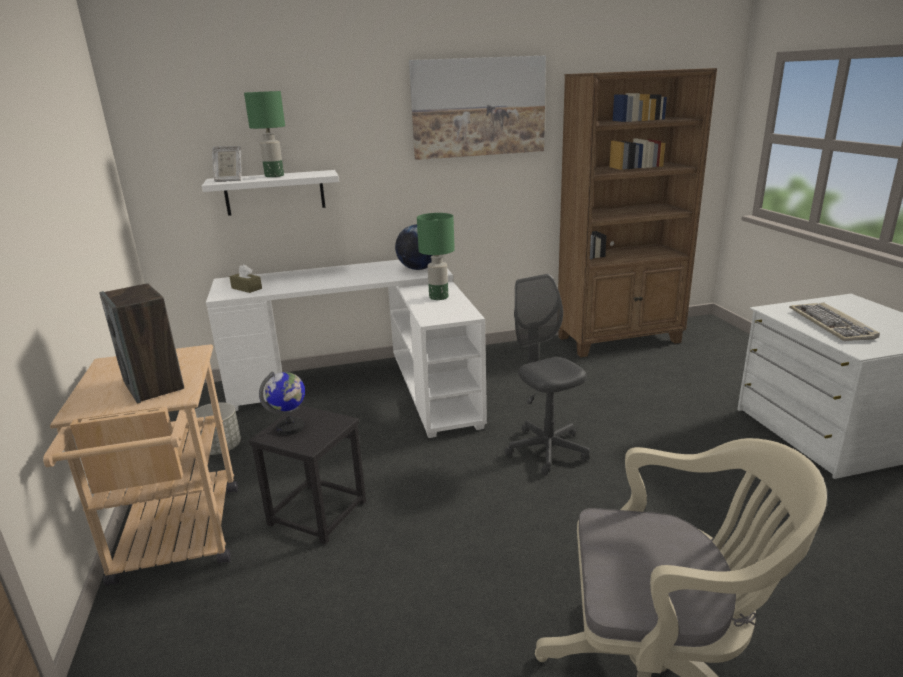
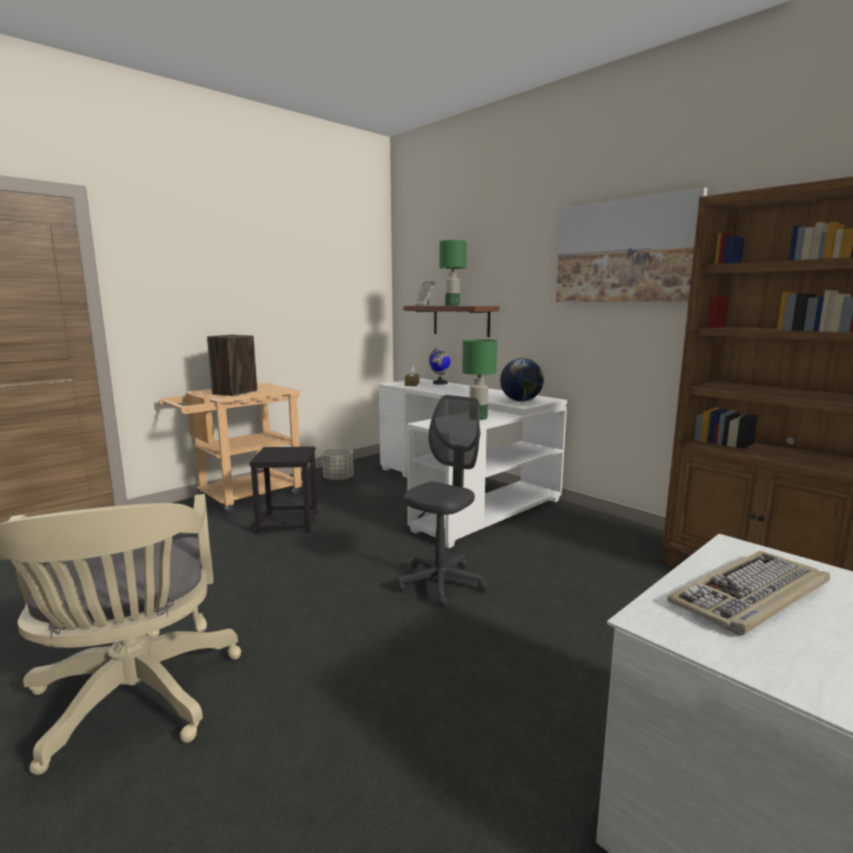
camera: 60 degrees right, 10 degrees down
white shelf [202,170,339,216] -> brown shelf [403,306,499,337]
globe [259,371,305,435] -> globe moved to [429,348,451,385]

